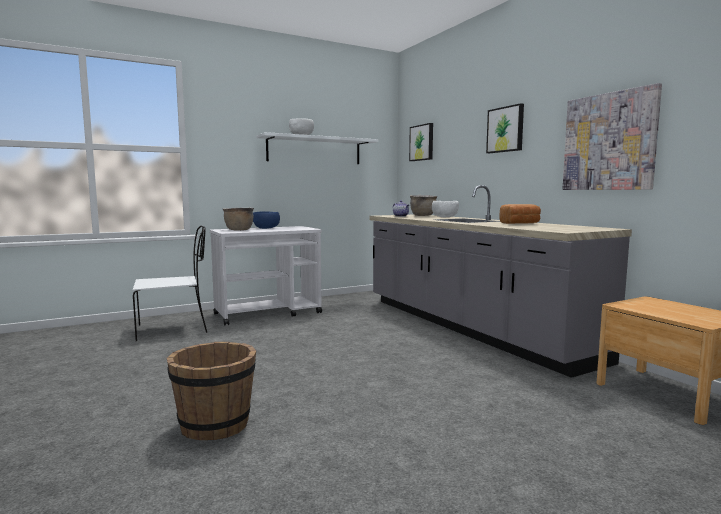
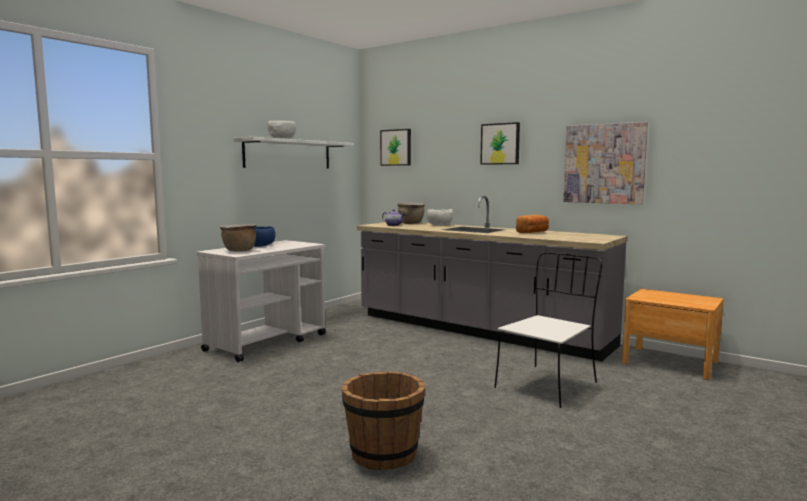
camera: 25 degrees left, 0 degrees up
white chair [133,226,207,341] -> white chair moved to [494,252,602,408]

